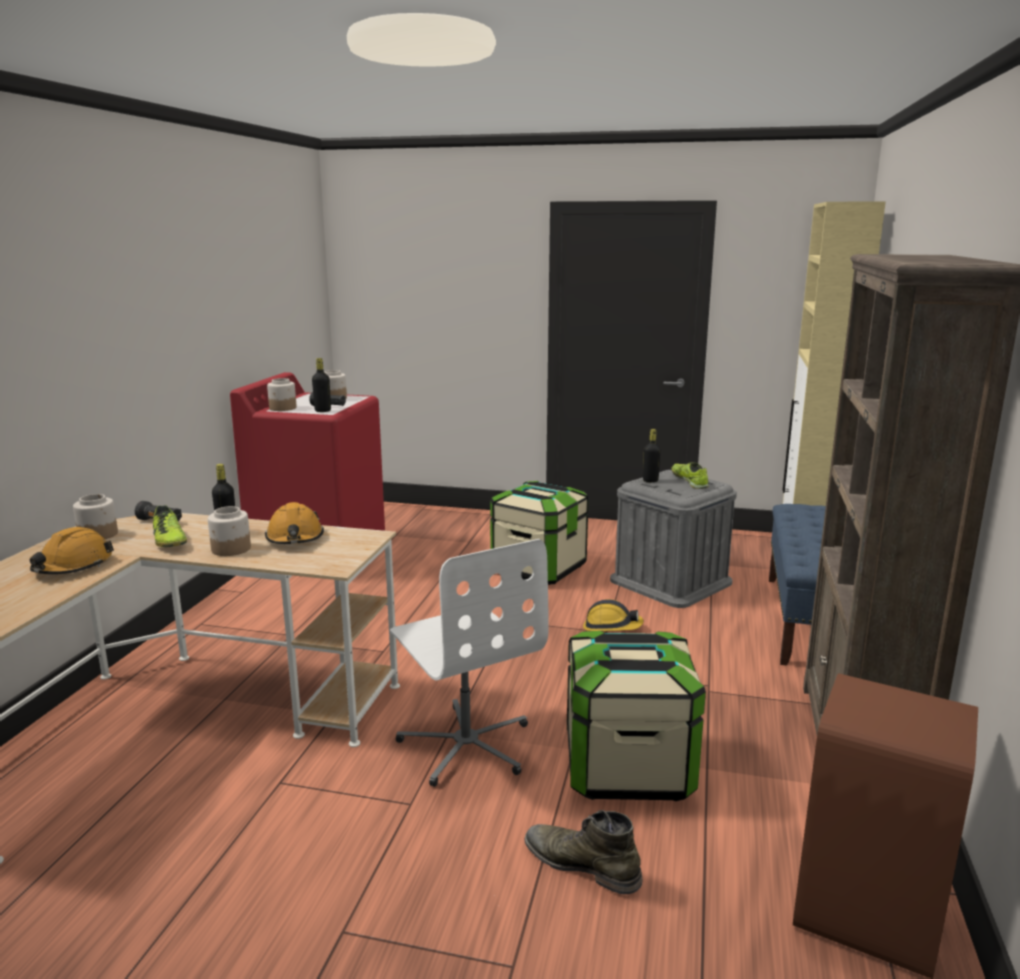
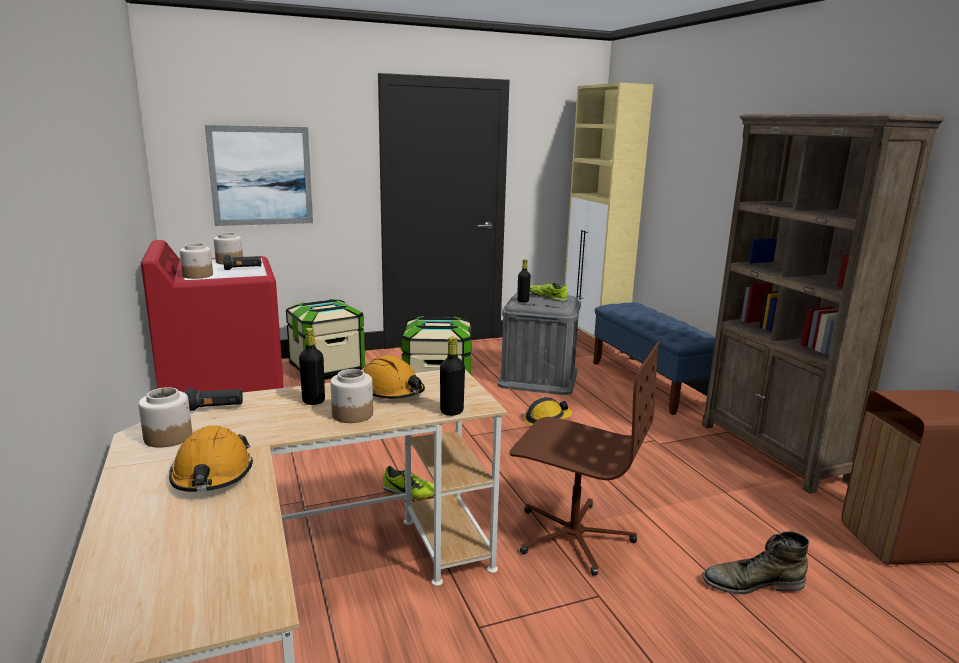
camera: 35 degrees left, 0 degrees up
shoe [153,505,187,547] -> shoe moved to [383,466,434,500]
black bottle [312,358,331,412] -> black bottle moved to [440,337,465,416]
white office chair [390,539,549,787] -> brown office chair [510,341,659,576]
storage box [567,631,706,801] -> storage box moved to [286,299,365,380]
none -> picture [205,125,313,226]

